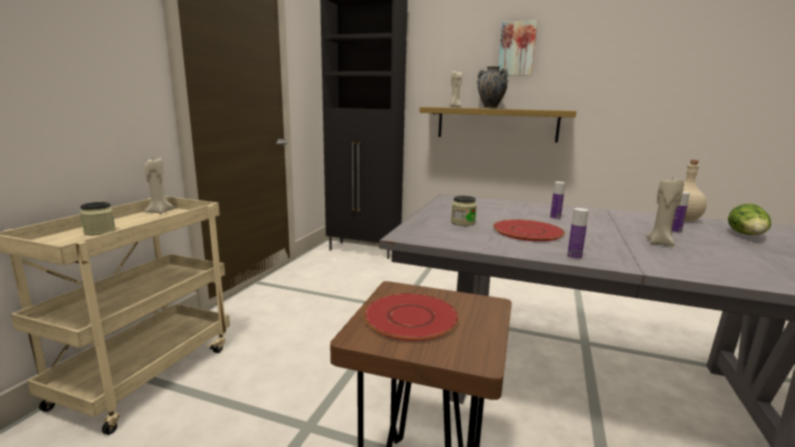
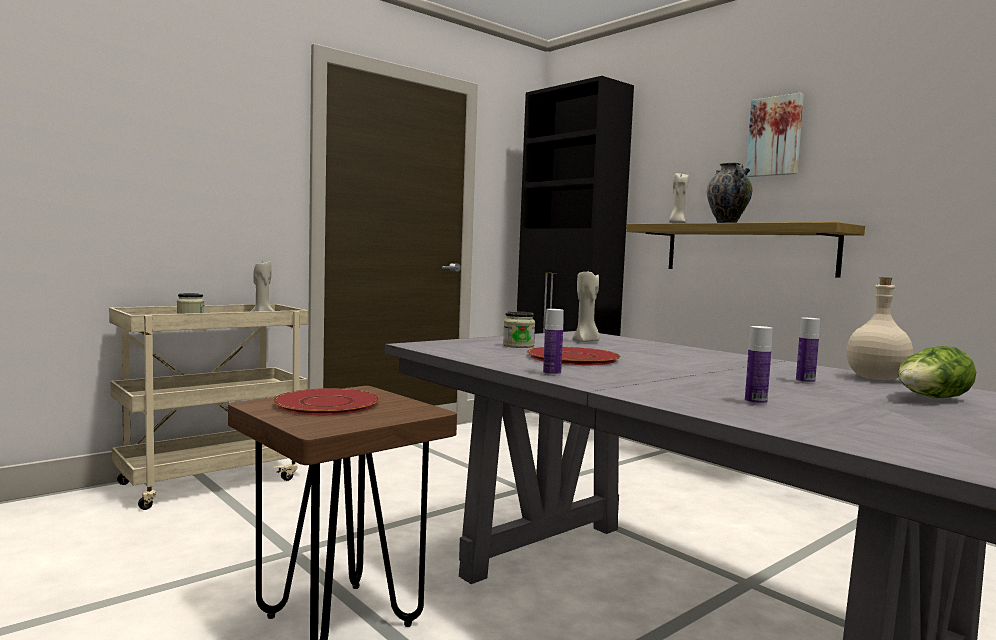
camera: 30 degrees right, 10 degrees down
bottle [550,182,565,220] -> bottle moved to [745,326,773,406]
beige candle [646,178,684,246] -> beige candle moved to [572,270,600,342]

